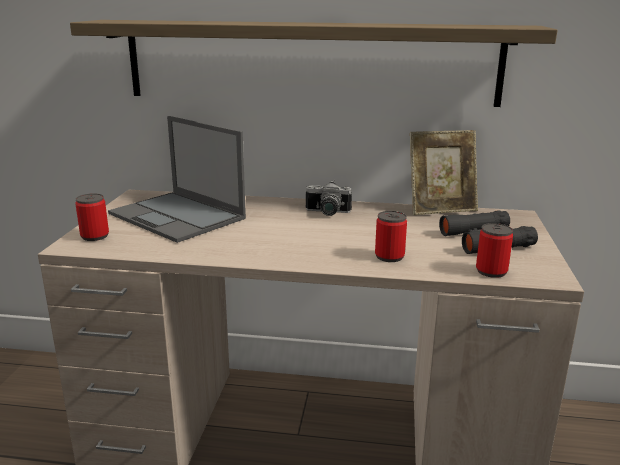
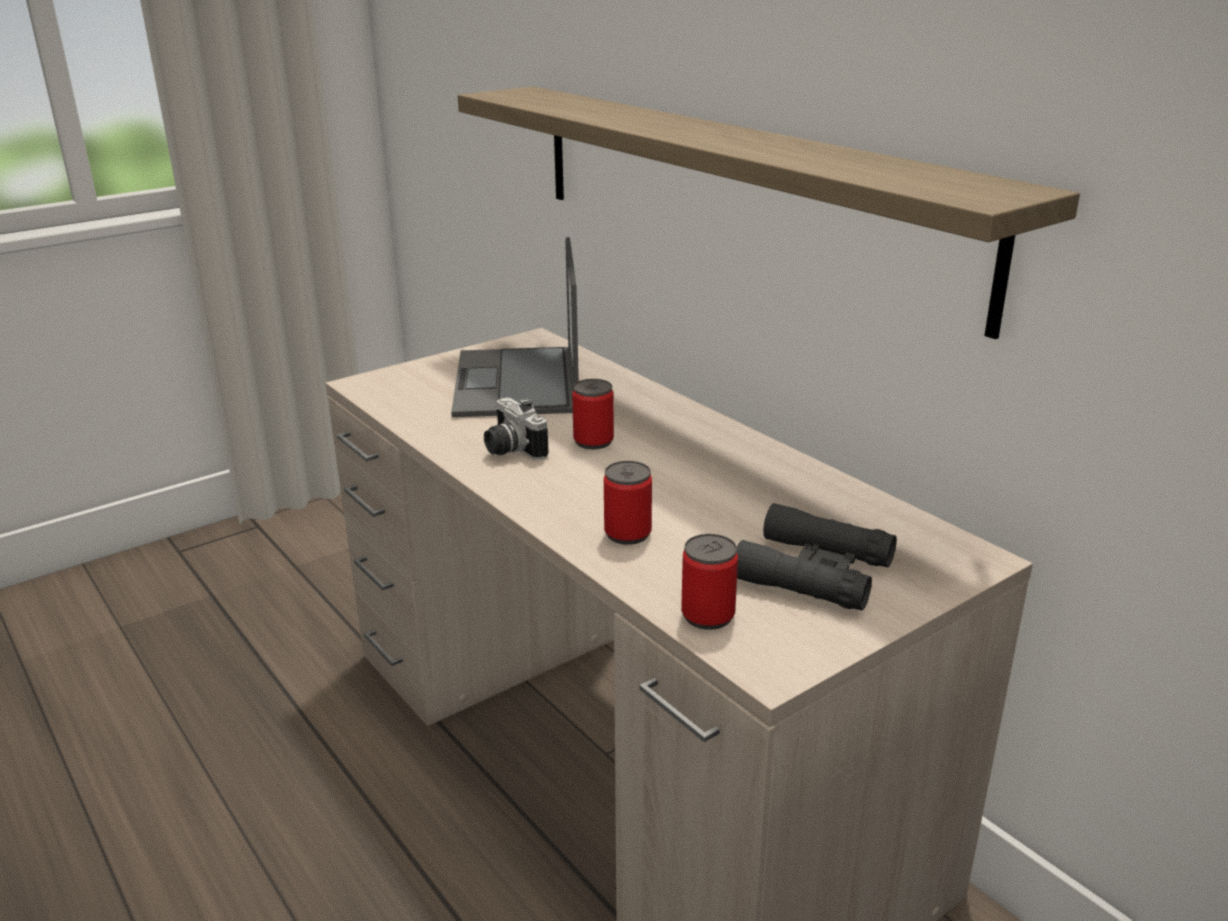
camera: 45 degrees right, 5 degrees up
can [75,193,109,241] -> can moved to [572,379,614,449]
camera [306,180,352,216] -> camera moved to [484,398,549,460]
picture frame [410,130,478,215] -> none

